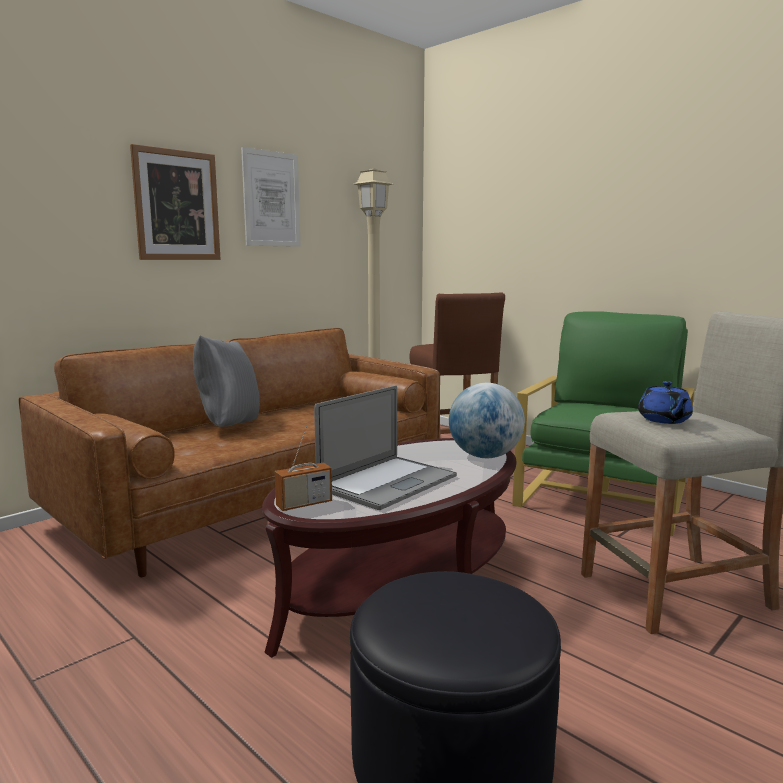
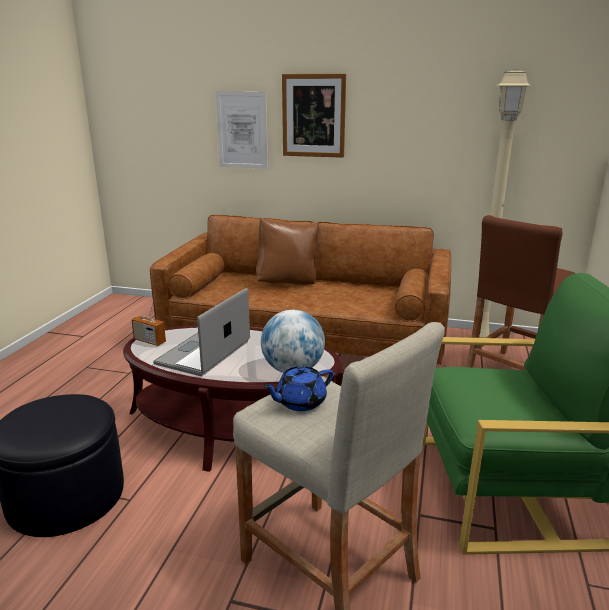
camera: 60 degrees right, 10 degrees up
grey pillow [193,335,260,427] -> brown pillow [256,218,319,285]
picture [241,147,301,247] -> picture moved to [216,91,268,169]
laptop [314,385,457,510] -> laptop turned 105 degrees clockwise [153,288,250,376]

